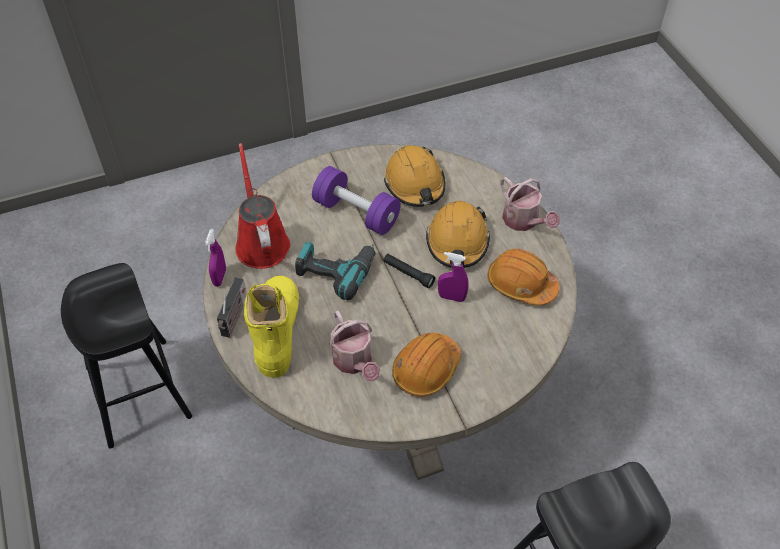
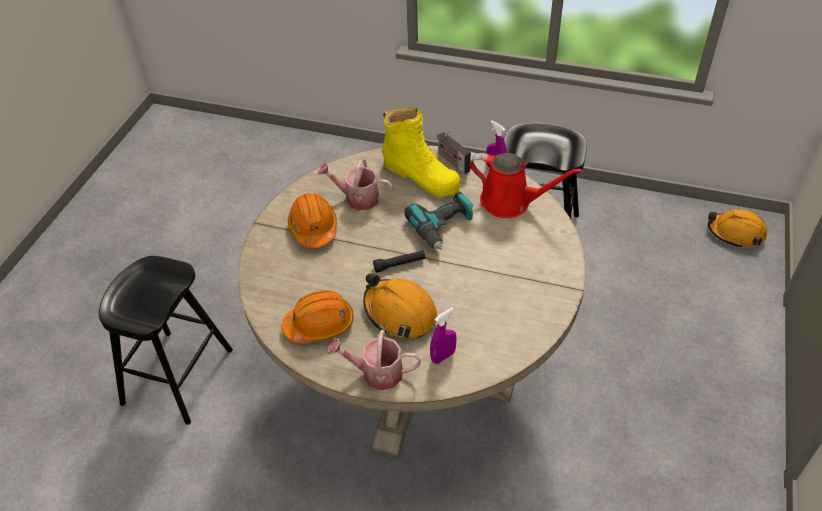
camera: 130 degrees right, 5 degrees down
purple dumbbell [312,166,401,235] -> none
orange hard hat [384,145,445,207] -> orange hard hat moved to [708,209,767,248]
purple spray bottle [438,252,469,302] -> purple spray bottle moved to [430,307,456,364]

